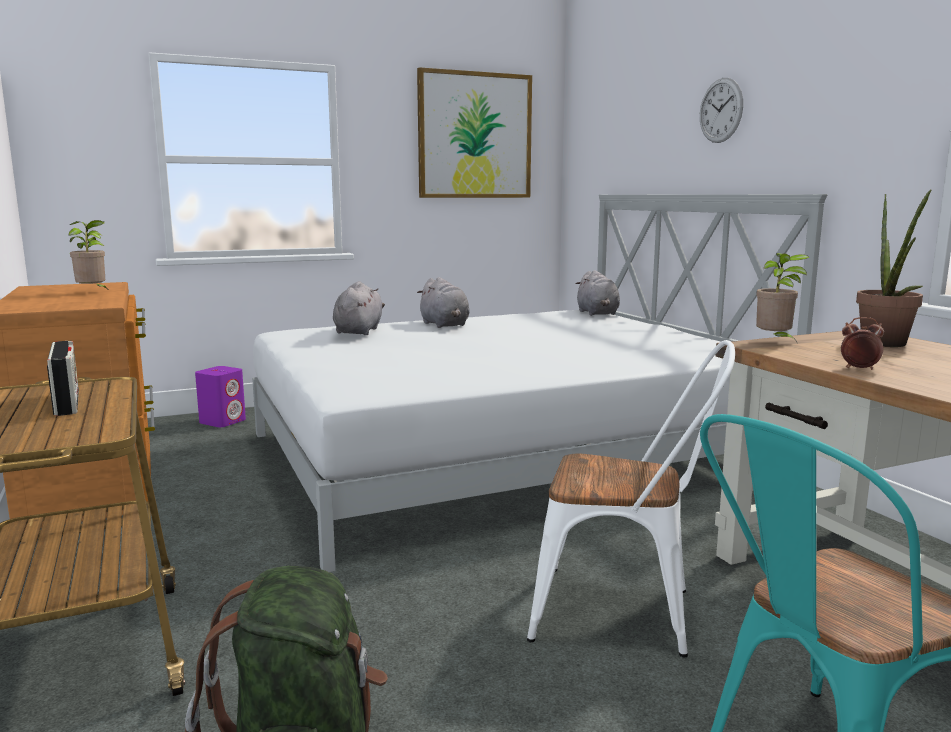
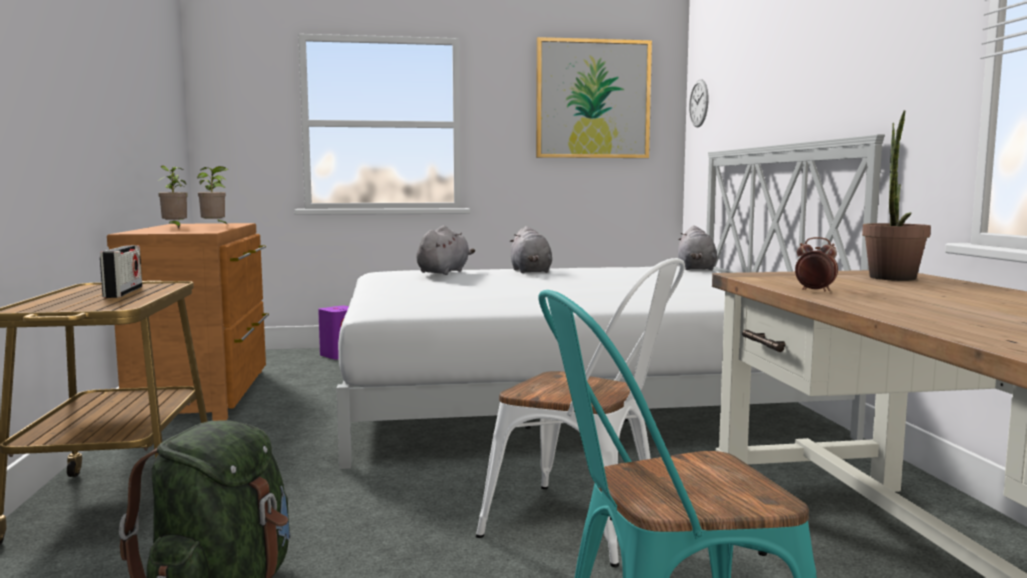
camera: 15 degrees right, 5 degrees down
wall clock [700,78,743,143] -> wall clock moved to [689,80,708,127]
potted plant [756,253,809,342] -> potted plant moved to [158,165,188,229]

